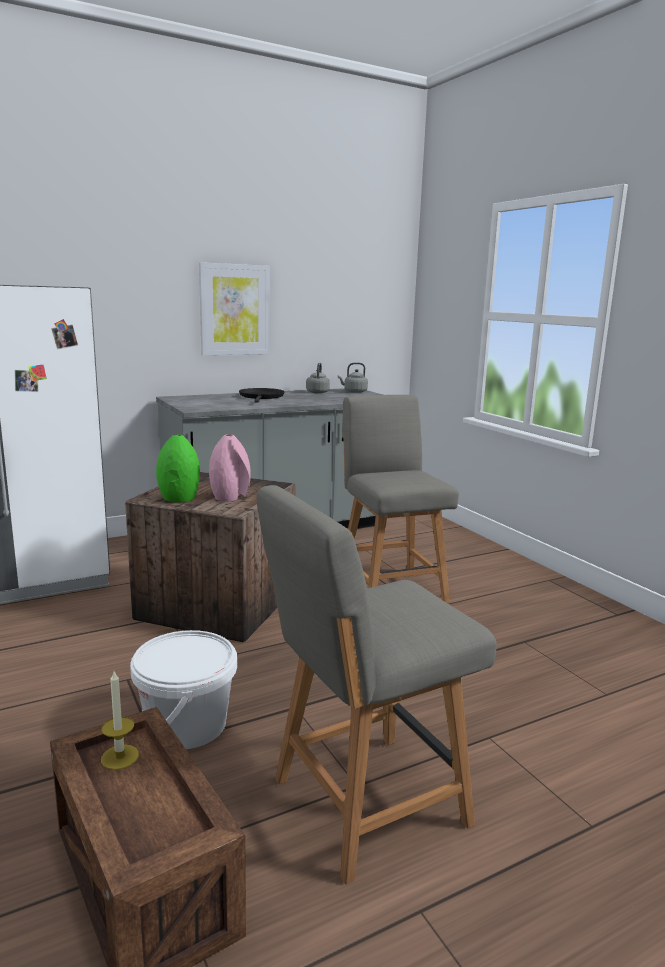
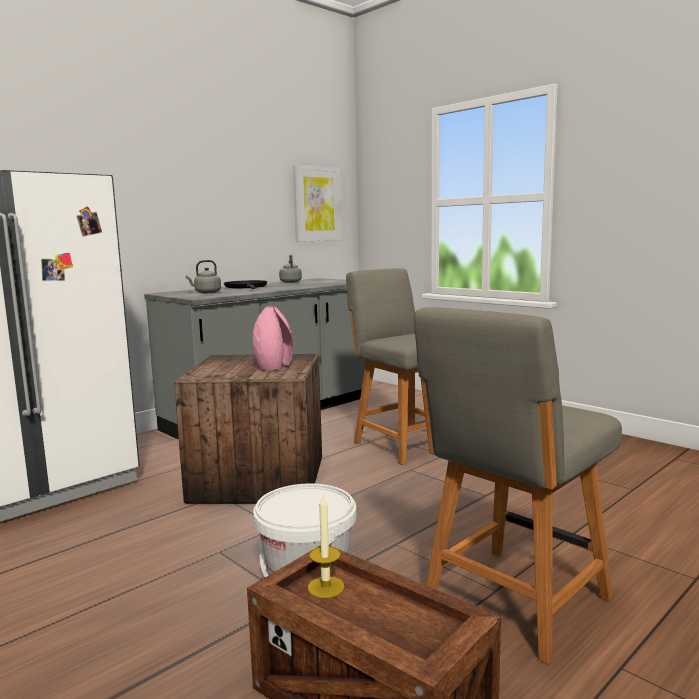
camera: 15 degrees left, 5 degrees down
green vase [156,434,200,502] -> none
picture [199,262,269,355] -> picture moved to [293,165,342,242]
grey kettle [338,362,368,393] -> grey kettle moved to [186,260,221,293]

